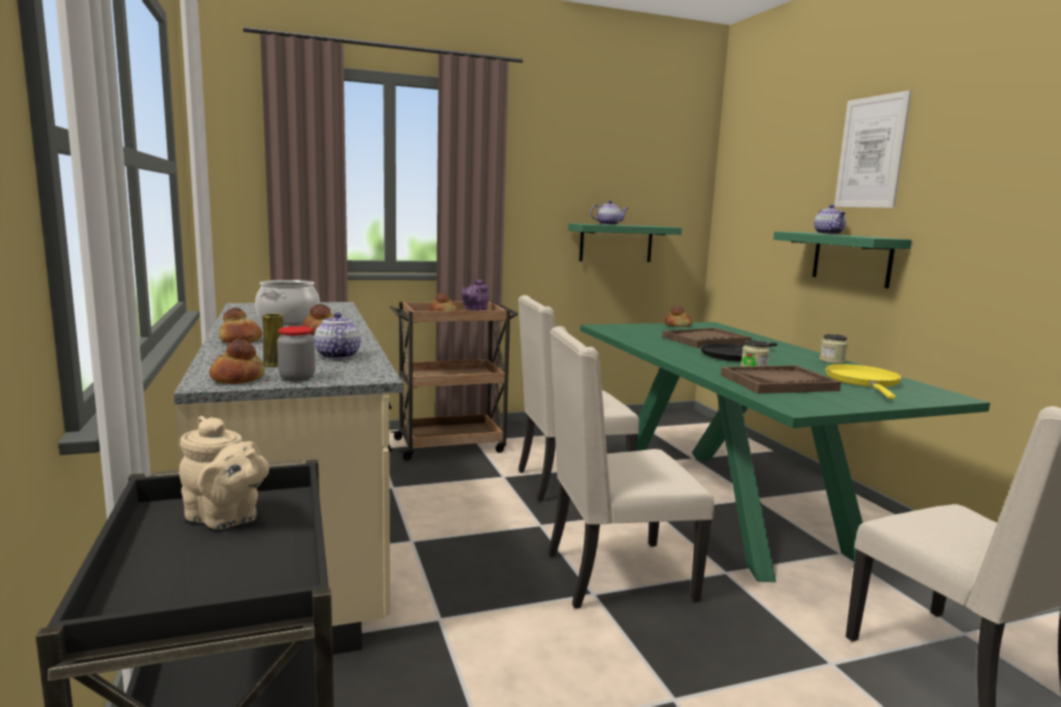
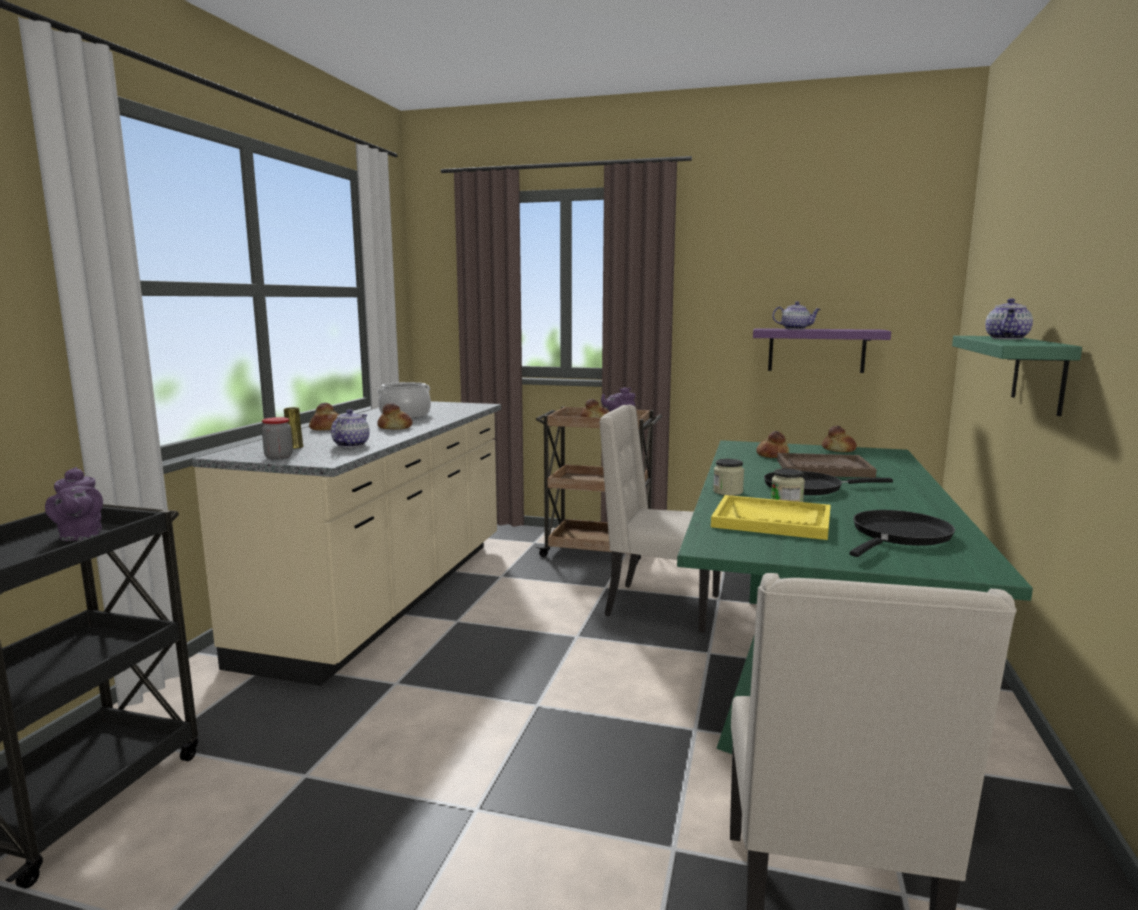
camera: 35 degrees right, 0 degrees up
beige teapot [179,416,269,529] -> purple teapot [45,467,103,541]
bread [209,339,265,384] -> bread moved to [756,431,789,458]
beige chair [548,326,714,609] -> none
green shelf [568,223,682,262] -> purple shelf [753,328,891,373]
brown tray [721,365,841,394] -> yellow tray [711,495,831,540]
jar [819,334,848,364] -> jar moved to [713,459,744,496]
yellow frying pan [825,364,902,399] -> black frying pan [850,510,955,557]
picture [834,90,912,208] -> none

